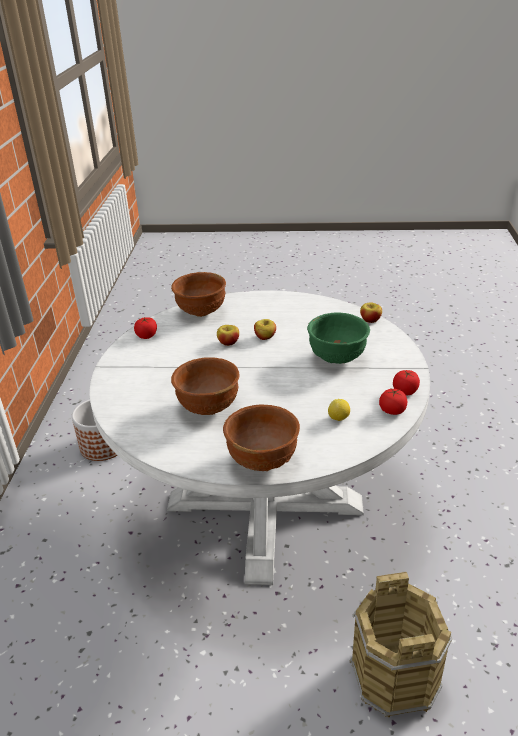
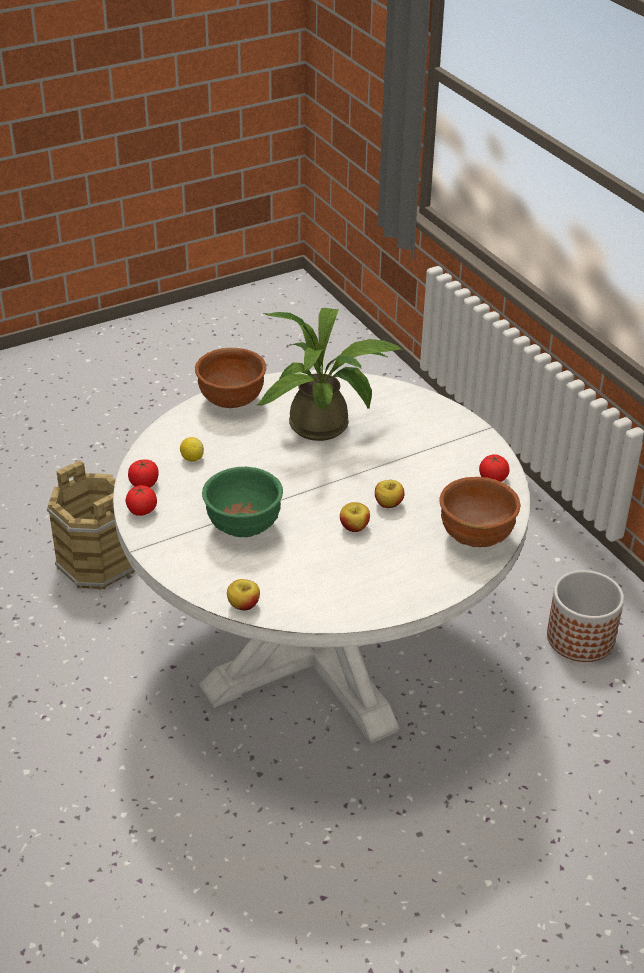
camera: 145 degrees right, 5 degrees up
brown bowl [171,358,239,415] -> potted plant [257,308,403,441]

